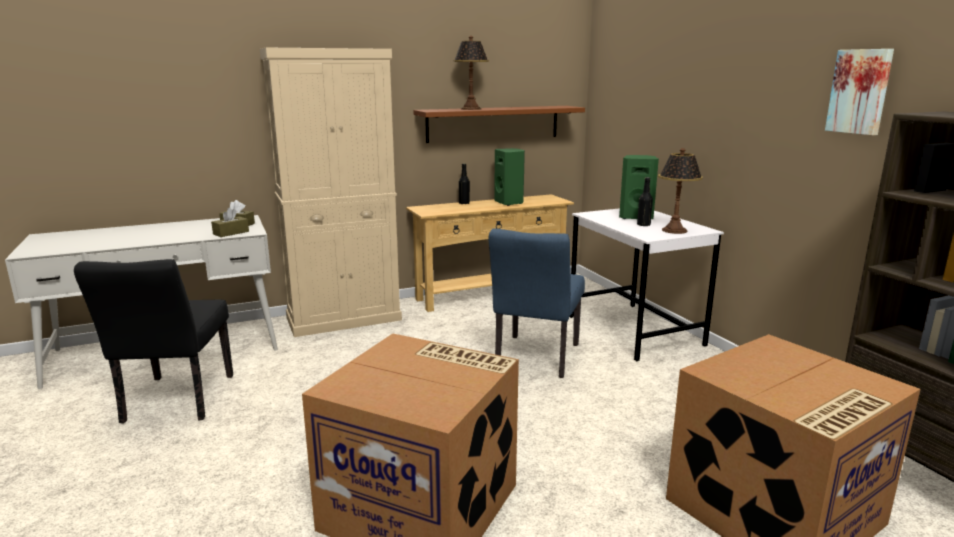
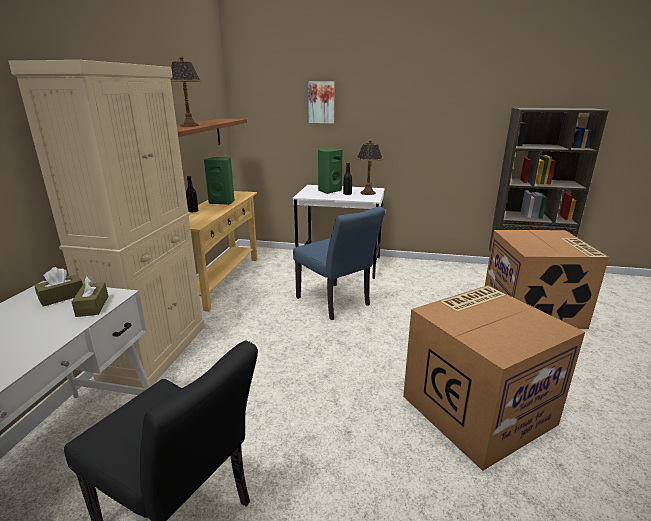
camera: 55 degrees left, 5 degrees up
picture [825,49,894,135] -> picture moved to [308,82,335,123]

